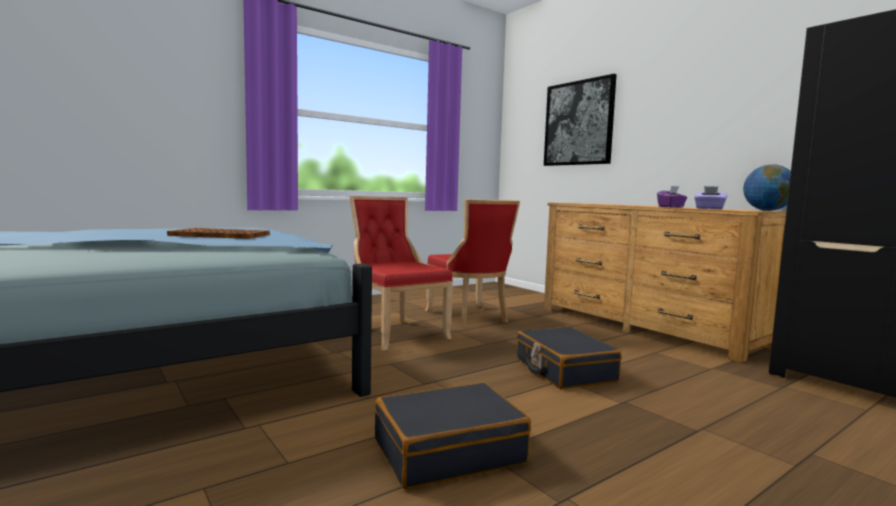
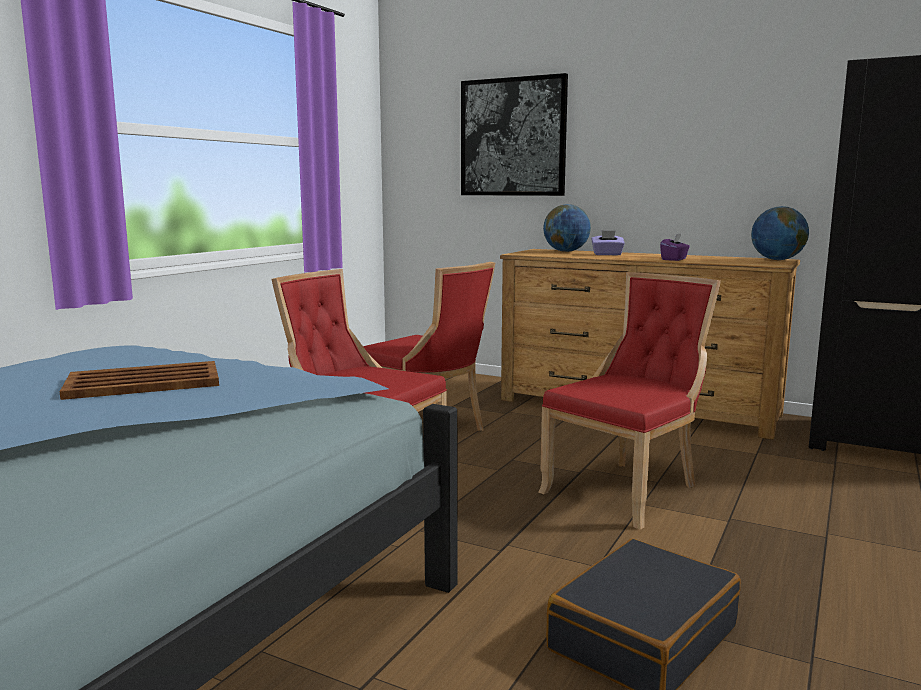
camera: 25 degrees left, 5 degrees up
black suitcase [517,327,622,389] -> red chair [538,272,721,530]
purple tissue box [694,186,728,209] -> purple tissue box moved to [591,230,625,255]
none -> globe [543,204,591,252]

